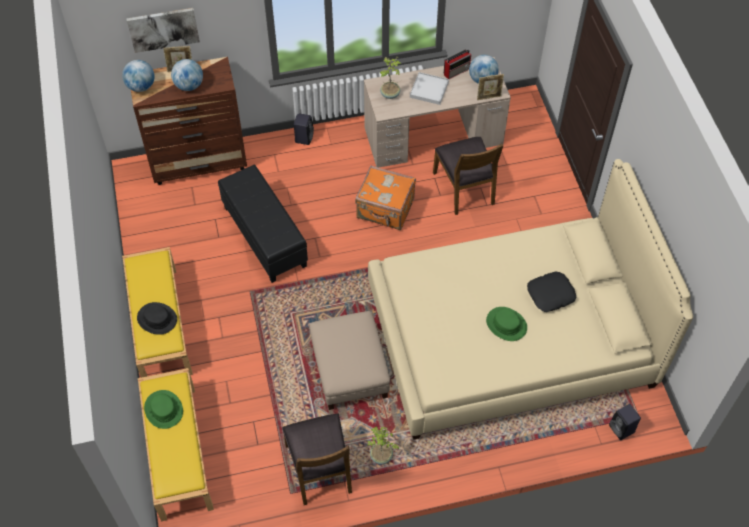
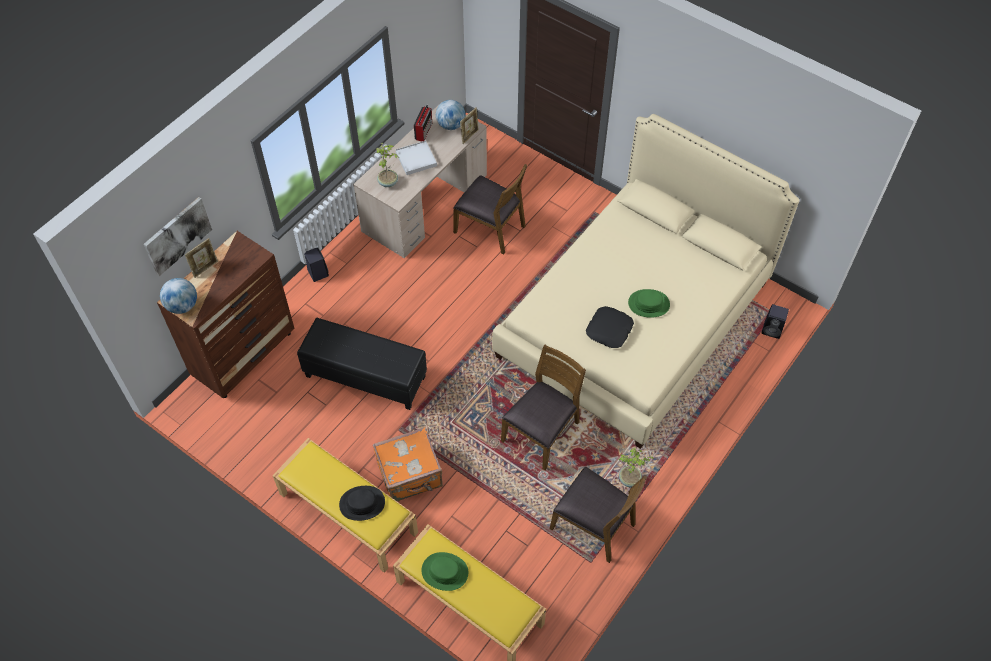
camera: 40 degrees left, 0 degrees up
globe [171,59,203,91] -> none
beige ottoman [309,311,390,410] -> brown chair [501,345,586,470]
orange suitcase [355,165,416,230] -> orange suitcase moved to [373,427,443,501]
black pillow [527,271,577,312] -> black pillow moved to [586,306,634,348]

